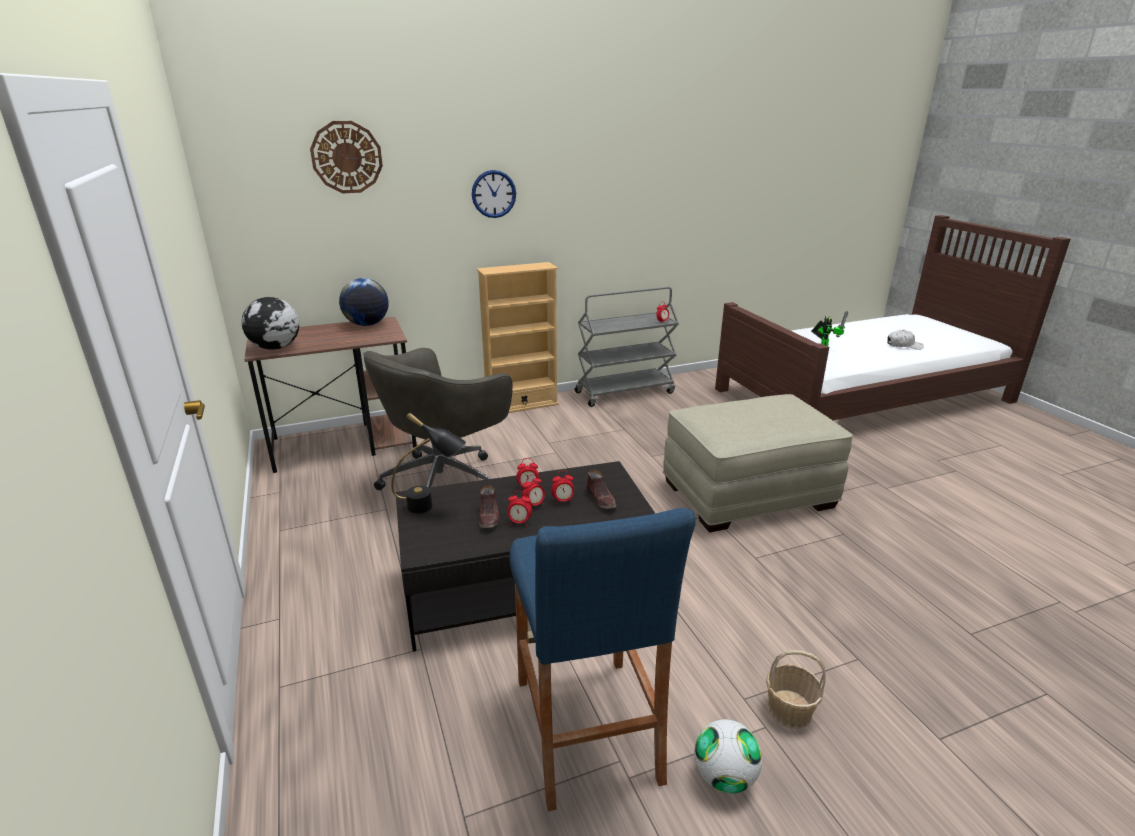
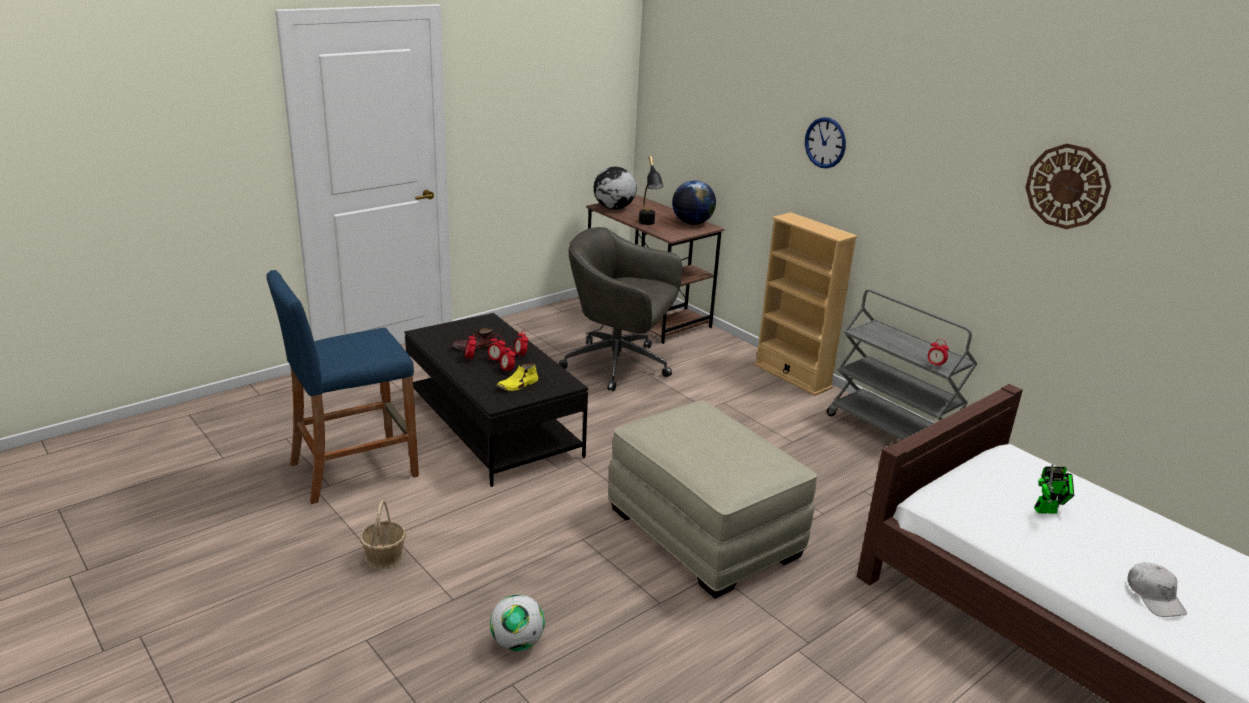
camera: 70 degrees right, 0 degrees up
wall clock [310,121,383,193] -> wall clock moved to [1025,143,1111,229]
black table lamp [391,413,466,514] -> black table lamp moved to [639,156,663,225]
brown shoe [586,470,616,509] -> yellow shoe [497,363,538,391]
football [694,719,762,794] -> football moved to [490,595,545,651]

